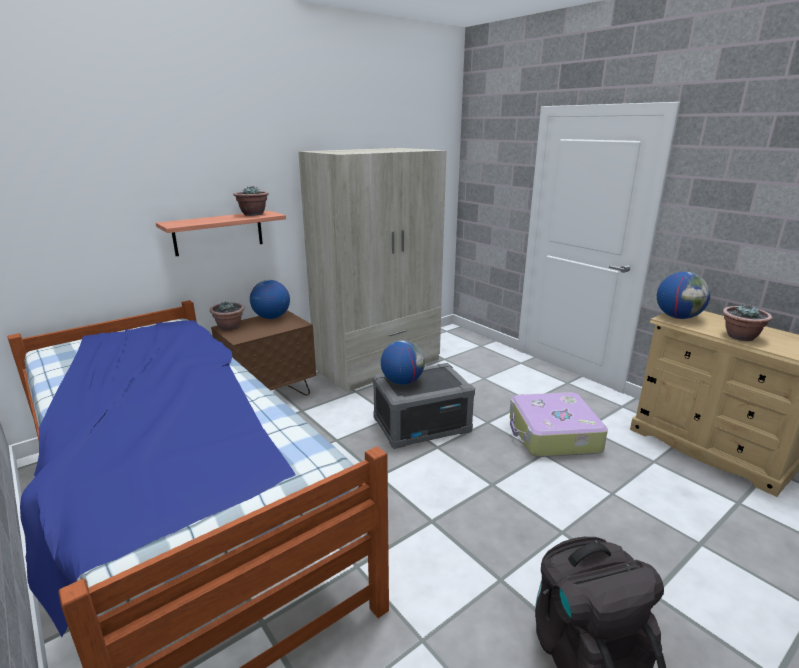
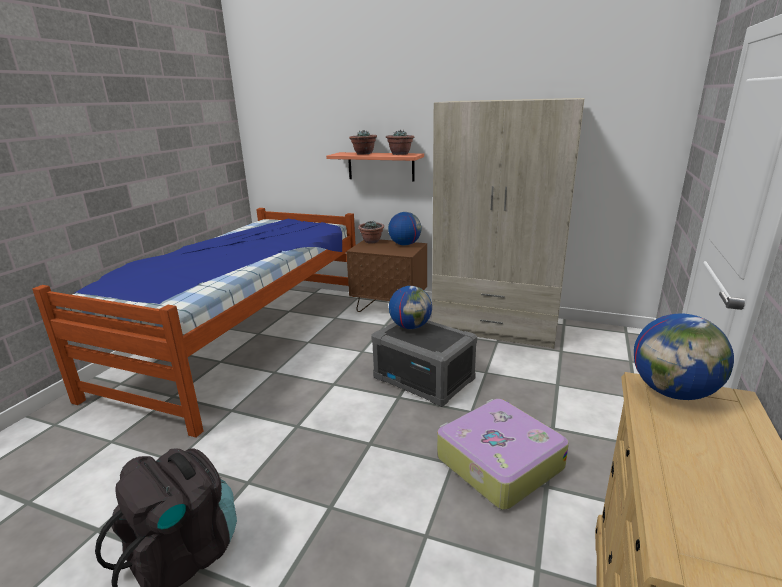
camera: 60 degrees right, 0 degrees up
potted plant [722,304,772,341] -> potted plant moved to [349,130,377,155]

